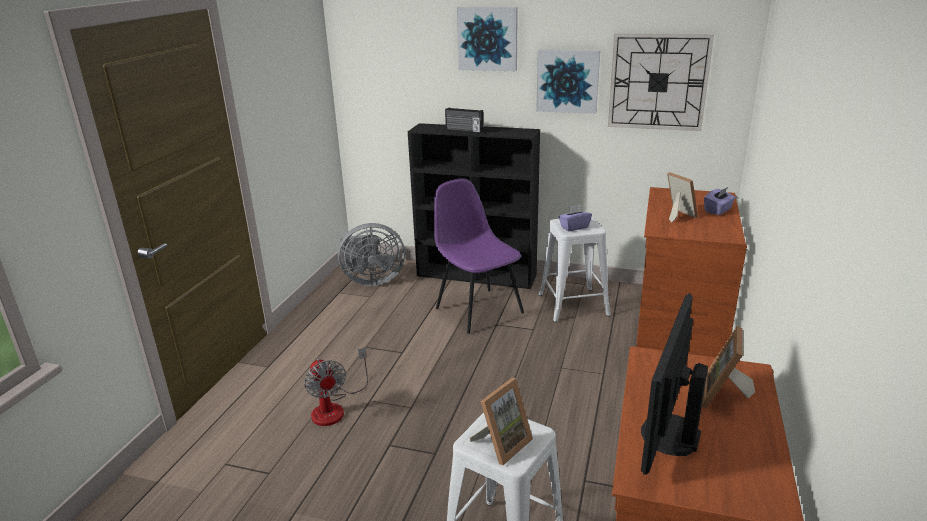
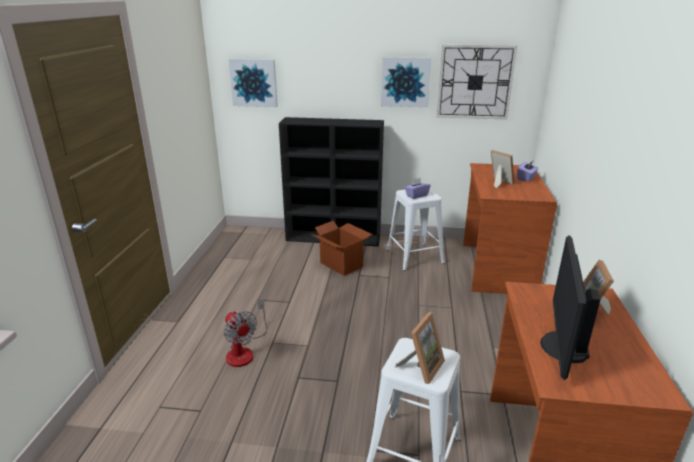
camera: 10 degrees left, 0 degrees up
grey fan [338,223,405,286] -> none
purple chair [434,178,524,334] -> cardboard box [310,221,373,276]
radio [445,108,484,134] -> none
picture [457,7,518,71] -> picture moved to [229,59,278,107]

